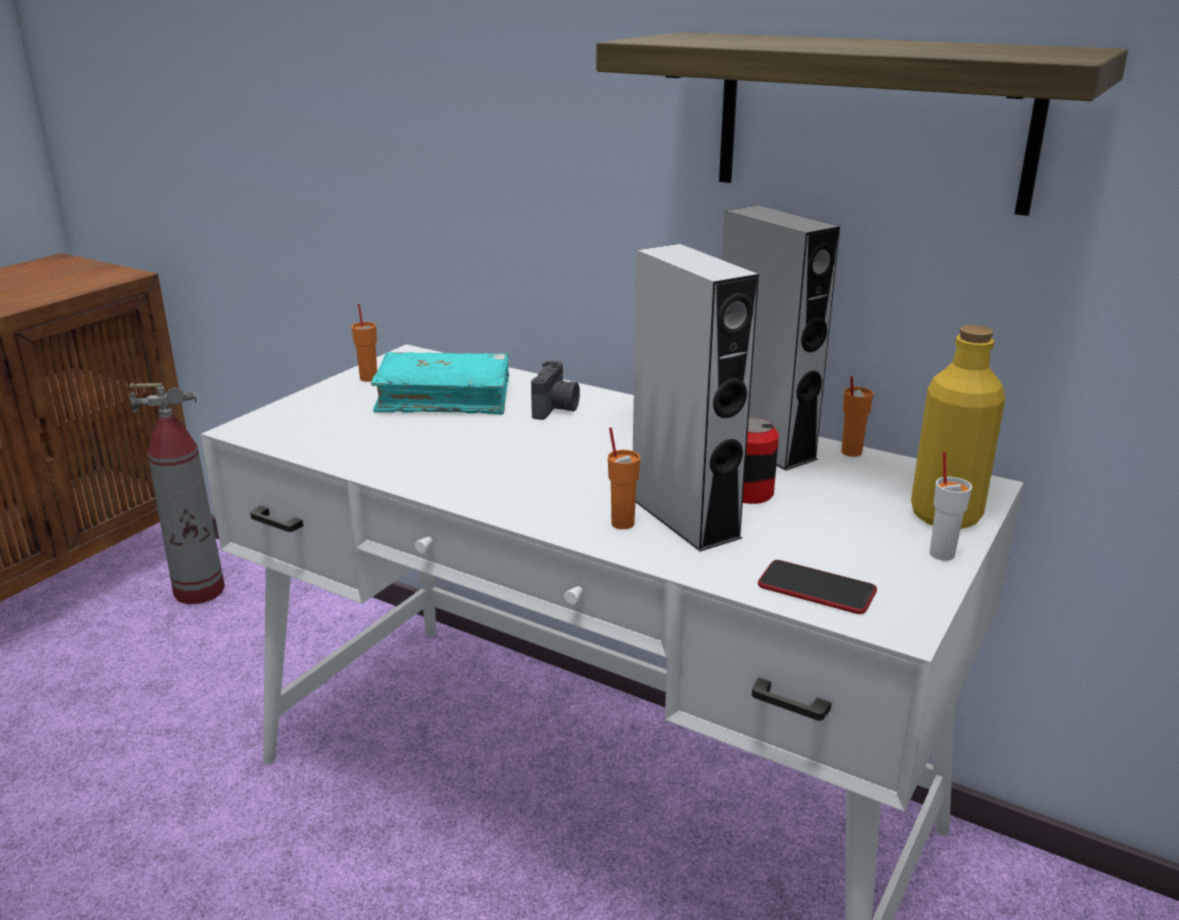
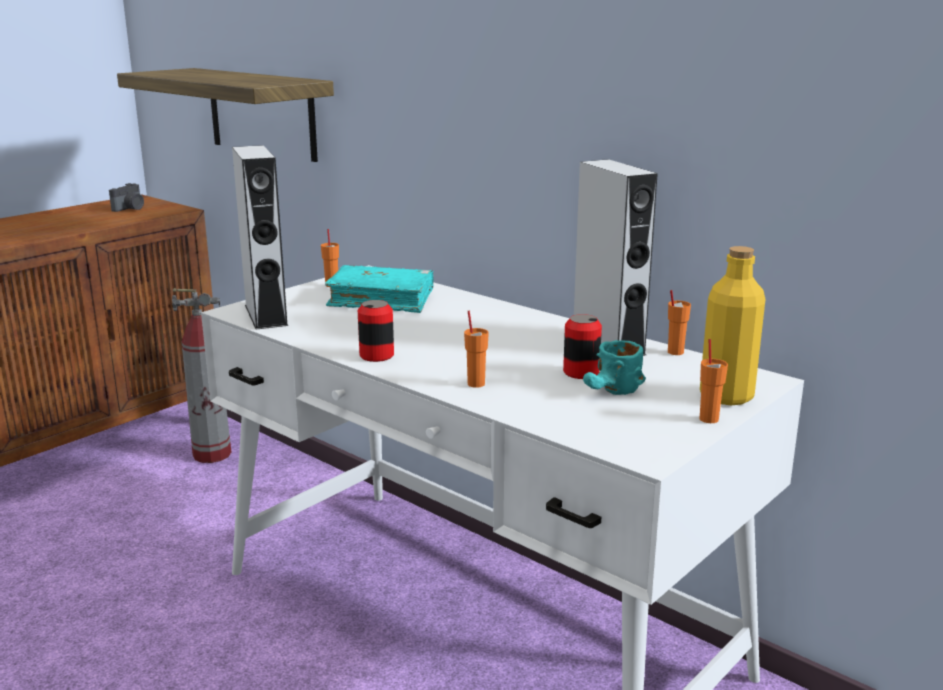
camera: 10 degrees right, 5 degrees down
camera [531,360,580,420] -> camera moved to [109,183,144,212]
shelf [596,32,1128,216] -> shelf moved to [117,68,334,162]
grey speaker [633,244,759,552] -> grey speaker moved to [232,145,288,329]
phone [758,560,877,614] -> none
white cup [930,452,972,561] -> orange cup [700,339,728,423]
none -> can [358,300,394,362]
none -> turquoise mug [583,340,646,395]

